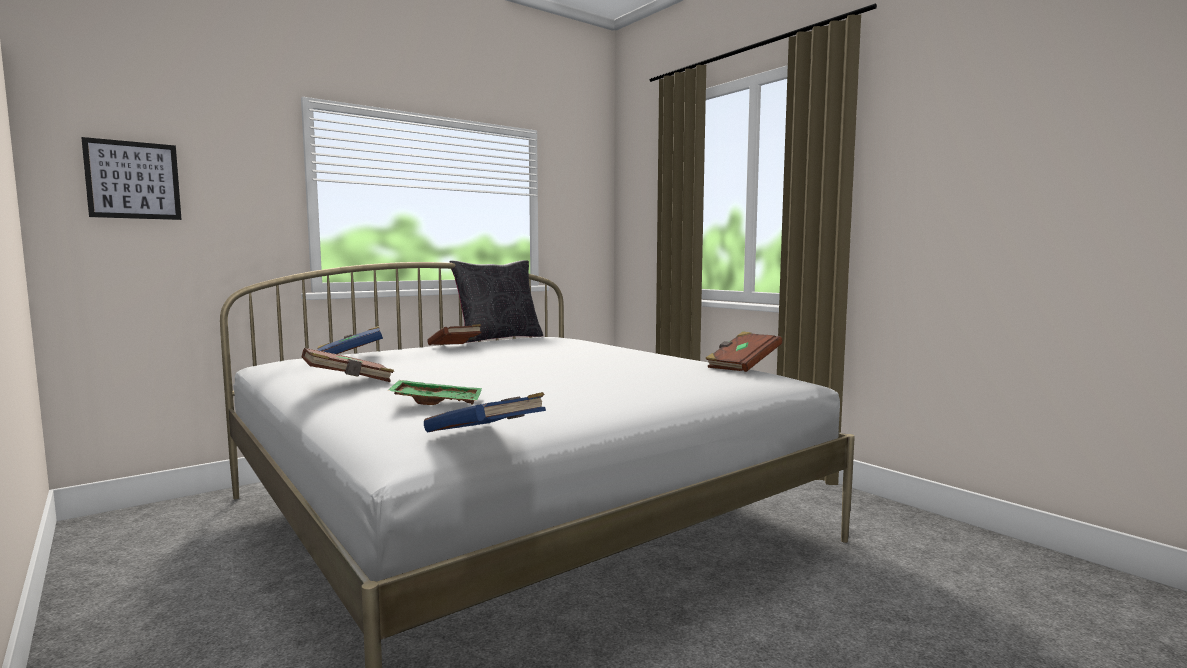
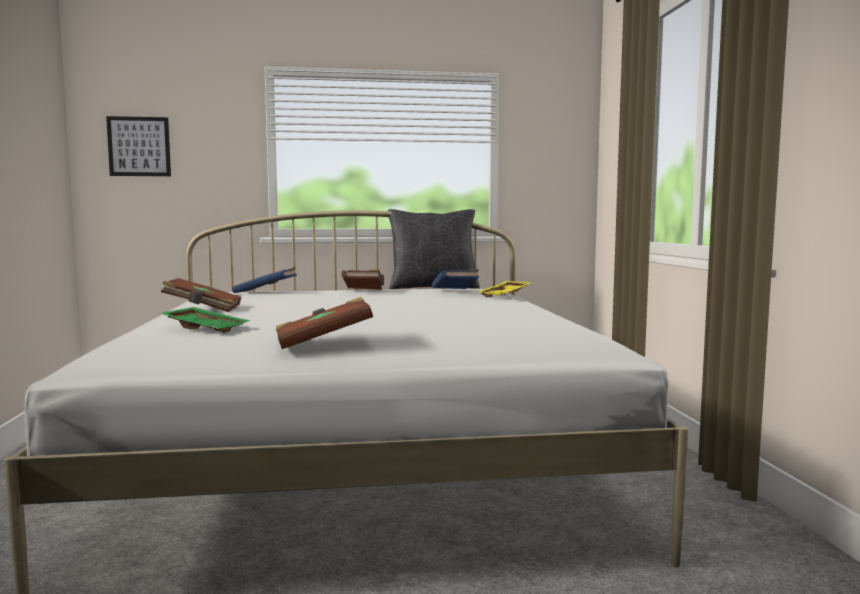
camera: 30 degrees right, 0 degrees up
blue book [424,392,546,433] -> blue book moved to [432,269,479,289]
brown book [705,331,783,372] -> brown book moved to [276,297,373,349]
none -> yellow tray [478,281,532,297]

